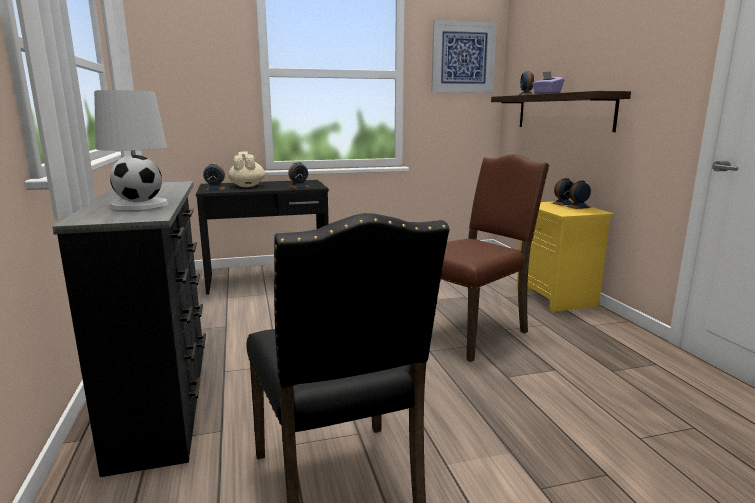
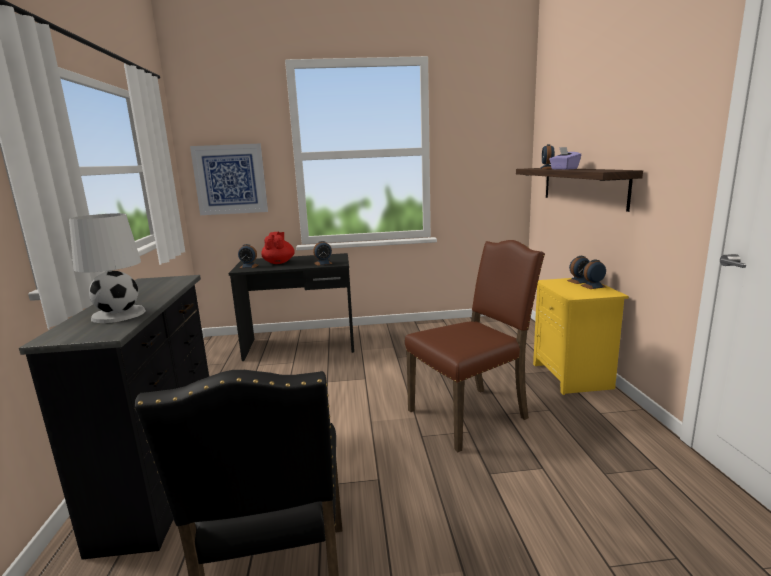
camera: 10 degrees right, 0 degrees up
beige teapot [228,151,265,187] -> red teapot [261,232,295,264]
picture [431,20,497,93] -> picture moved to [190,143,268,215]

